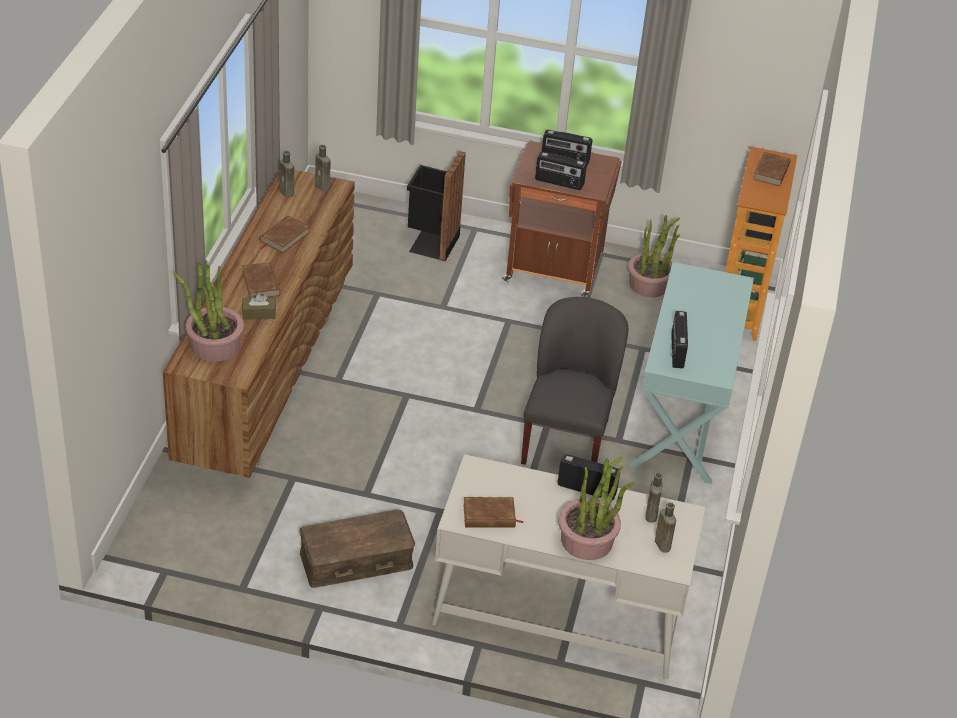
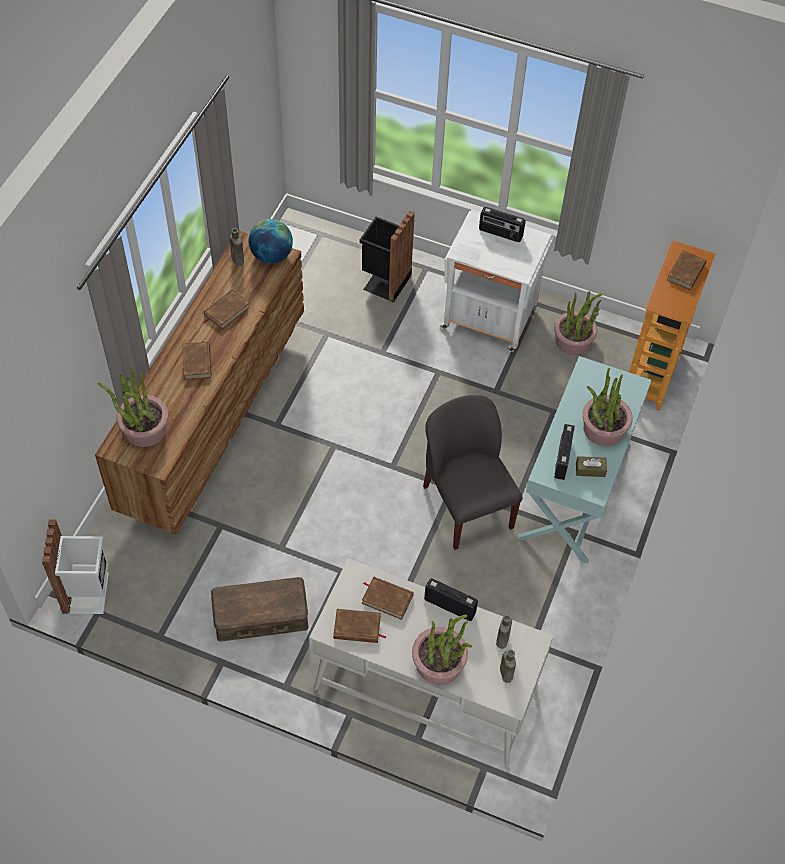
camera: 10 degrees right, 15 degrees up
brown tissue box [242,293,276,320] -> brown tissue box moved to [576,456,607,477]
brown bottle [315,145,331,191] -> globe [249,219,293,264]
brown cart [502,141,622,297] -> white cart [440,209,554,353]
grey chair [521,297,628,465] -> grey chair turned 45 degrees counterclockwise [423,395,523,550]
radio [535,152,587,190] -> none
none -> white trash can [42,519,109,614]
none -> brown book [362,576,414,620]
none -> potted plant [582,368,633,446]

